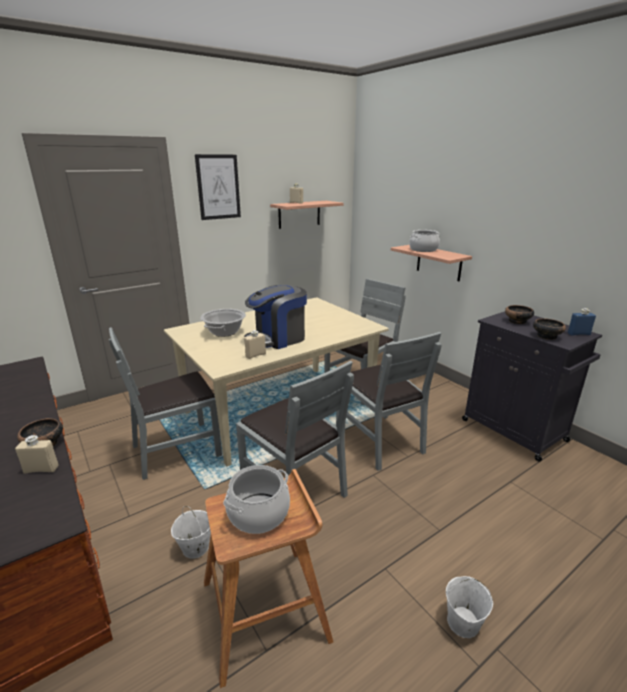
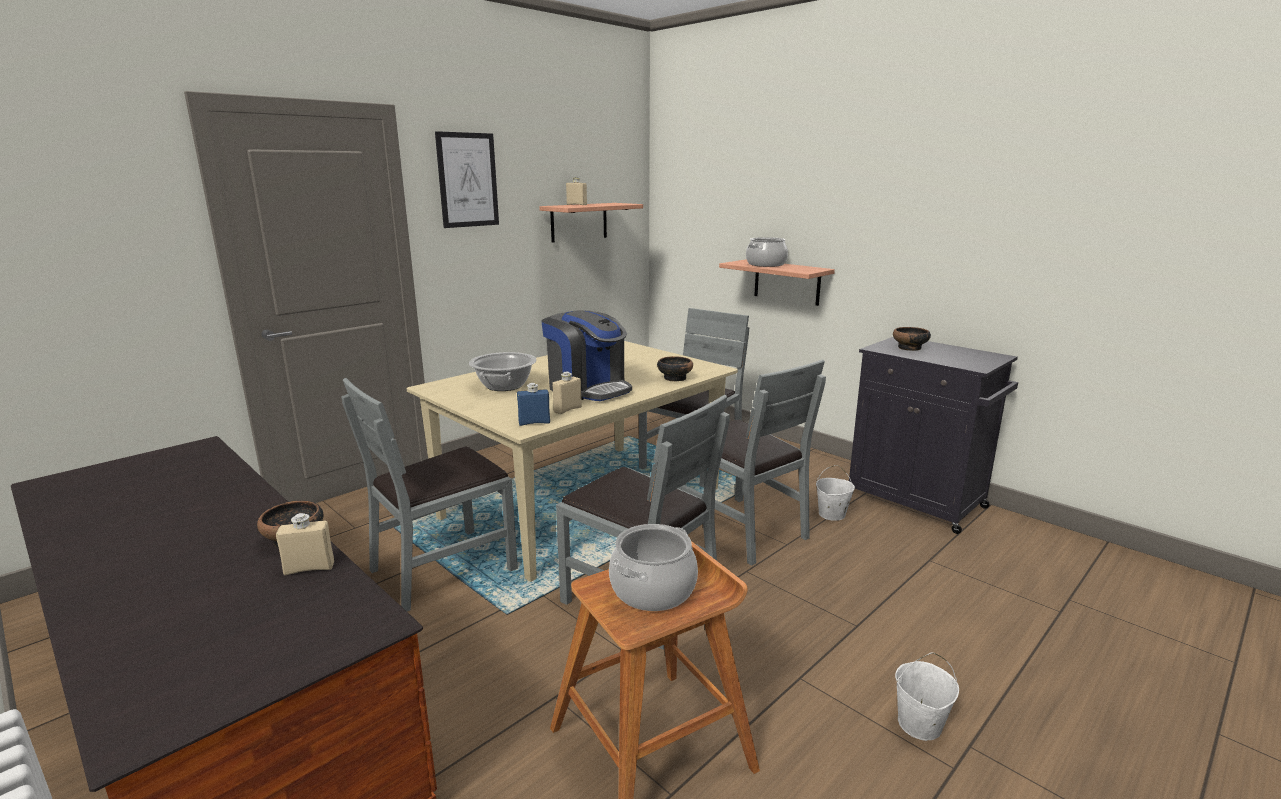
camera: 10 degrees left, 5 degrees down
white bucket [171,506,211,559] -> white bucket moved to [816,465,855,521]
coffee machine [244,284,307,349] -> coffee machine turned 90 degrees counterclockwise [542,310,632,401]
bowl [533,318,566,340] -> bowl moved to [657,356,693,382]
blue bottle [568,308,596,335] -> blue bottle moved to [517,383,550,426]

